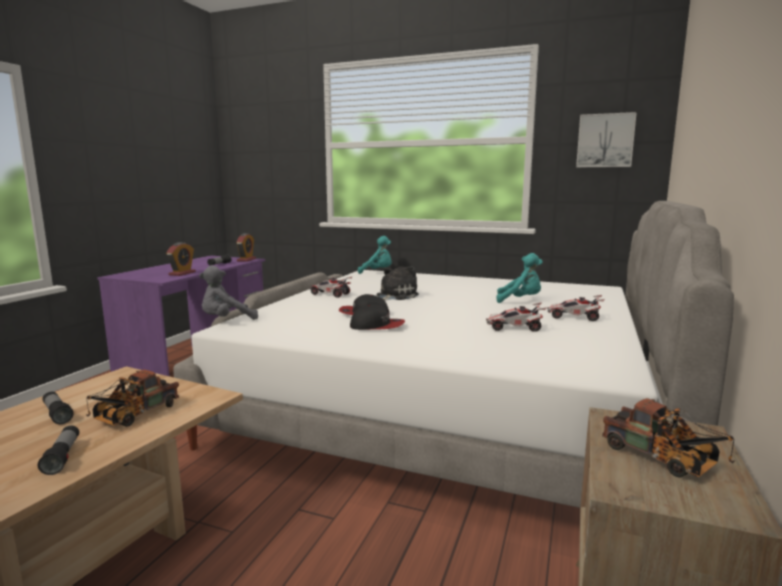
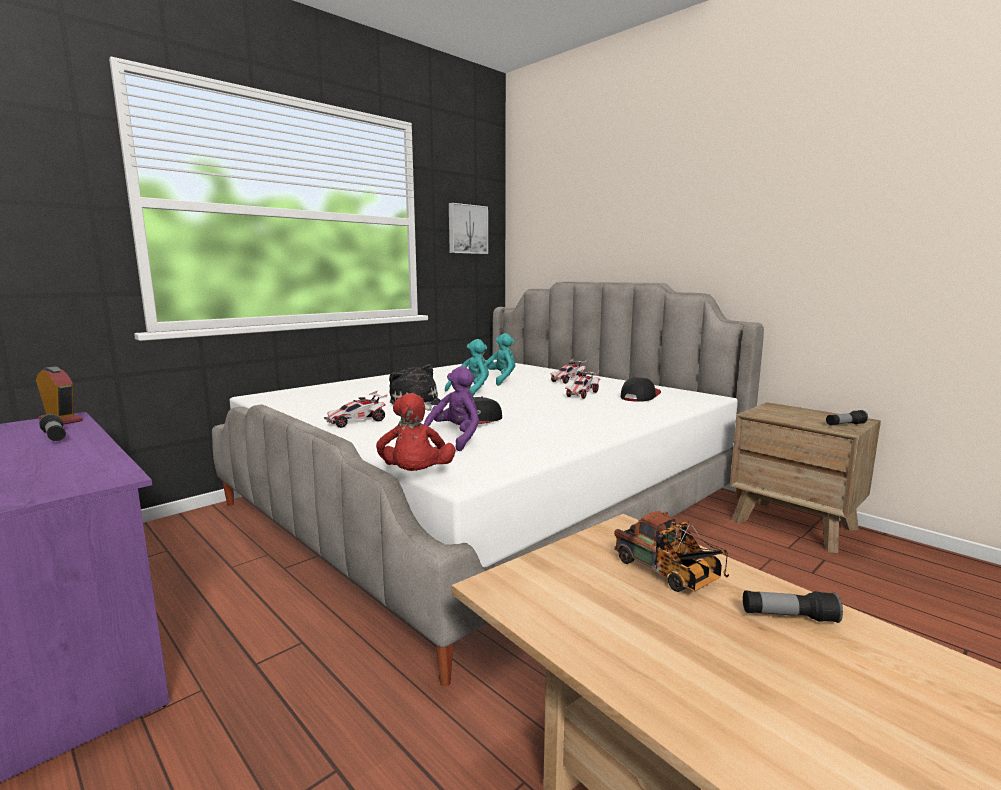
camera: 65 degrees left, 0 degrees up
flashlight [42,392,74,424] -> flashlight moved to [826,410,868,425]
alarm clock [166,242,196,276] -> none
grey plush toy [199,266,258,320] -> red plush toy [376,393,456,471]
cap [350,305,405,330] -> cap moved to [621,377,661,402]
turquoise plush toy [358,236,392,274] -> turquoise plush toy moved to [445,339,489,396]
toy truck [602,398,735,478] -> none
none -> purple plush toy [423,366,479,451]

